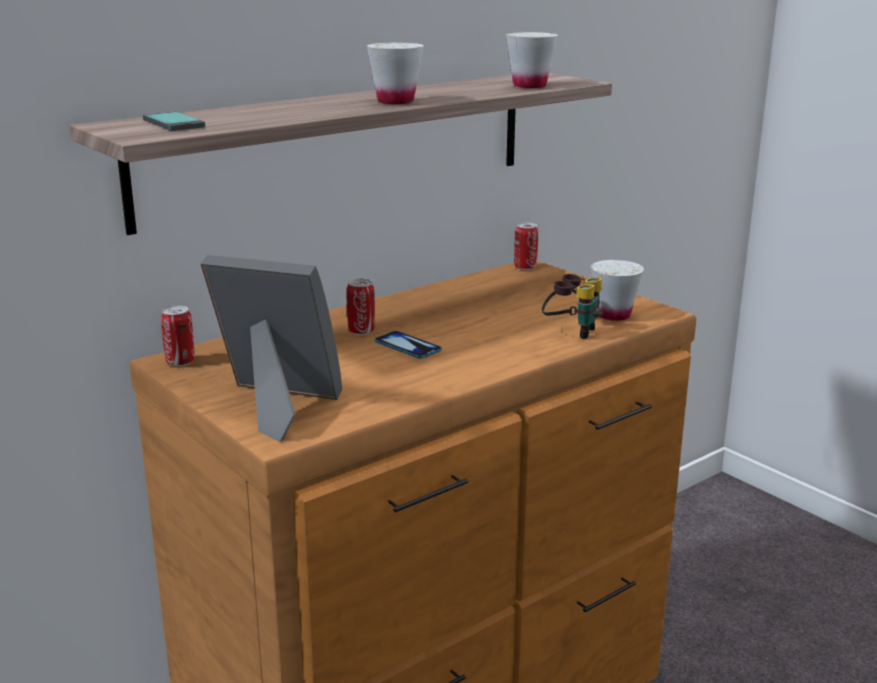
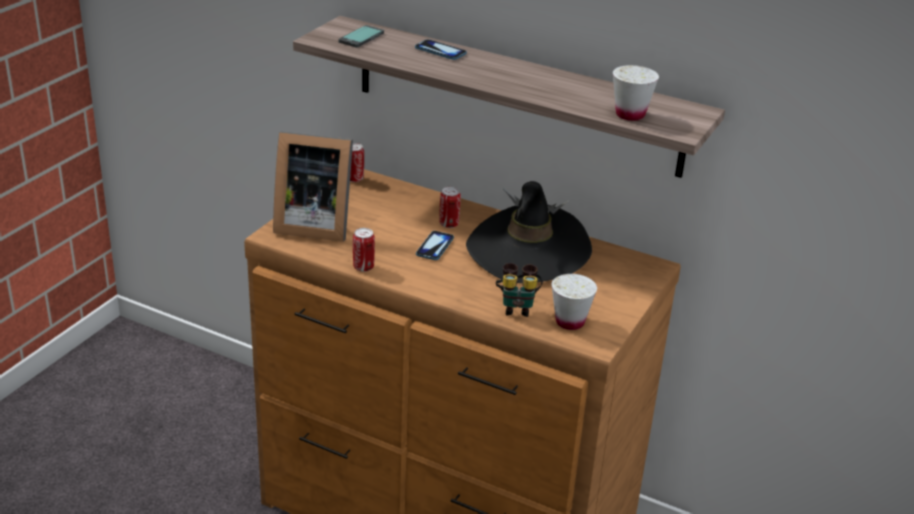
camera: 65 degrees right, 10 degrees up
picture frame [201,255,342,442] -> picture frame turned 105 degrees clockwise [273,131,353,242]
white cup [367,43,424,104] -> none
can [514,222,538,270] -> can moved to [353,228,375,272]
none -> phone [415,39,467,60]
none -> black hat [466,181,592,283]

